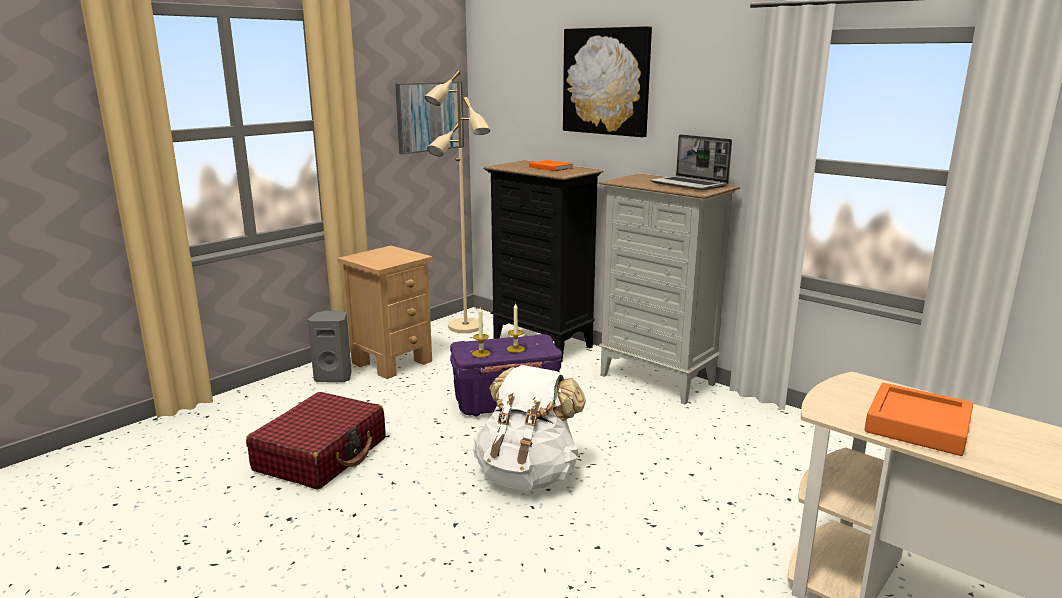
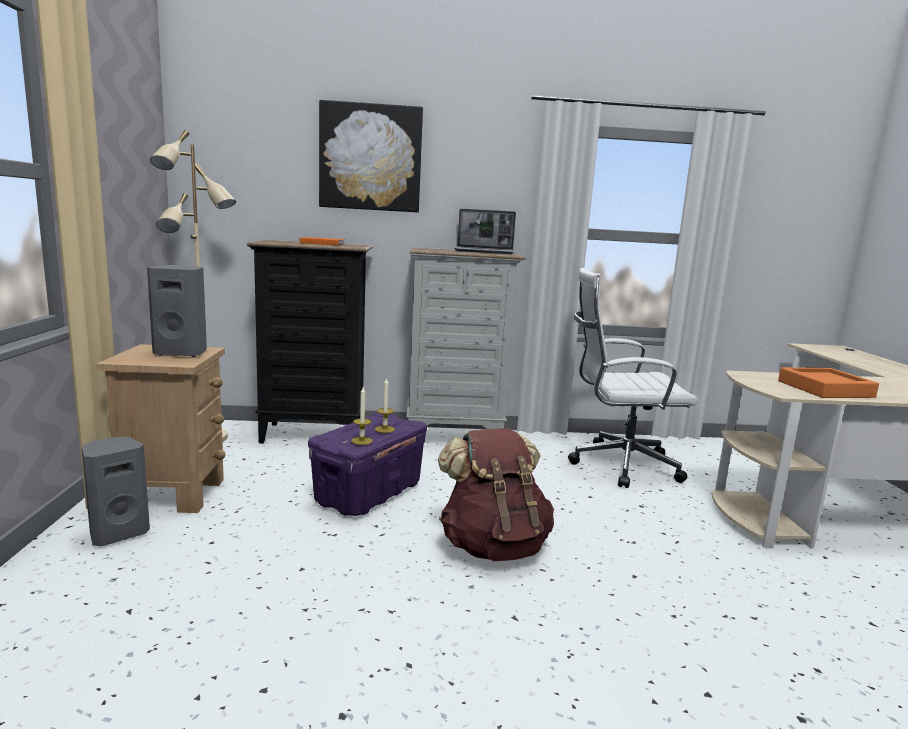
camera: 45 degrees left, 5 degrees down
red suitcase [246,392,385,489] -> none
picture [395,81,464,154] -> none
white backpack [473,365,586,491] -> brown backpack [438,428,554,561]
none -> grey speaker [147,265,207,357]
none -> white office chair [568,268,698,488]

